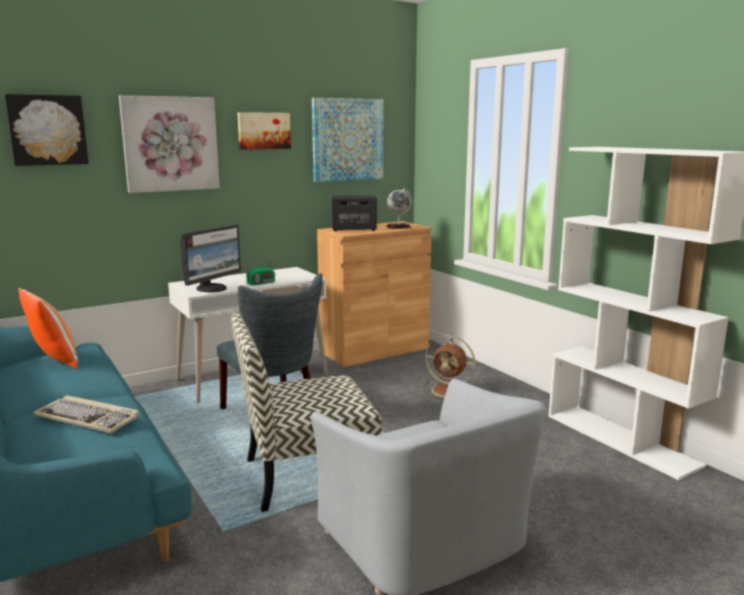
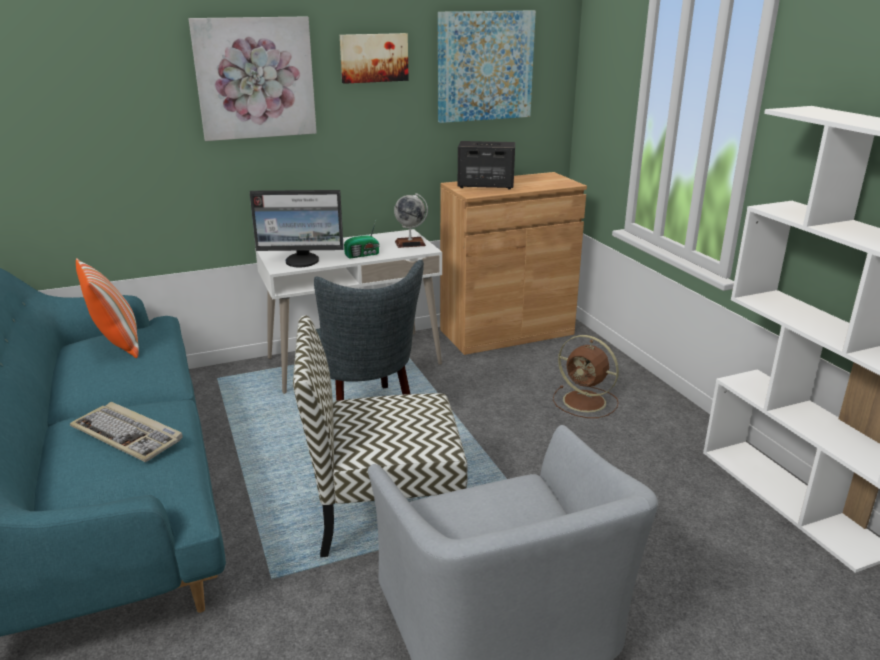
camera: 10 degrees right, 10 degrees up
picture [5,94,89,166] -> none
monitor [180,225,241,292] -> monitor turned 45 degrees clockwise [249,190,344,267]
globe [386,188,412,229] -> globe moved to [394,193,428,248]

